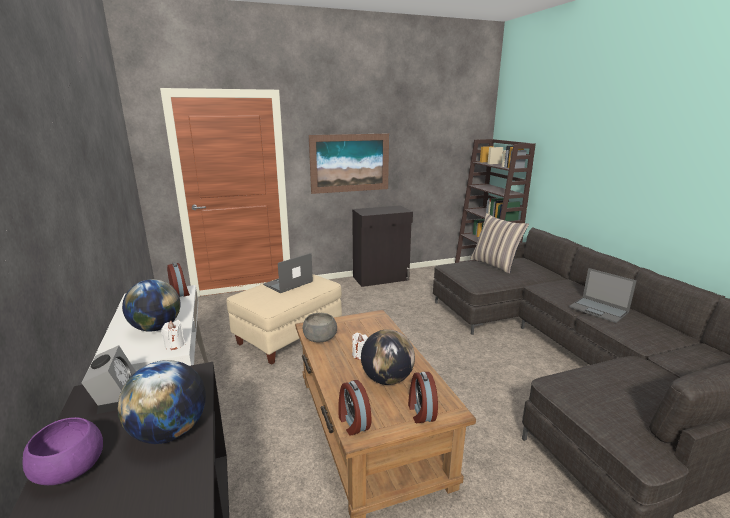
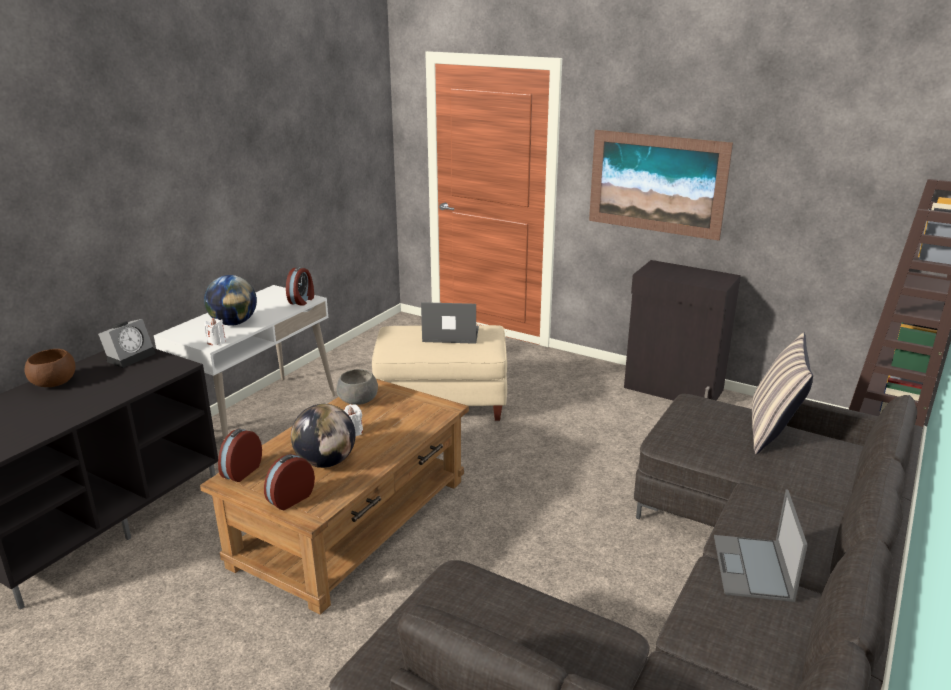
camera: 50 degrees right, 5 degrees up
purple bowl [23,417,103,485] -> brown bowl [24,349,75,387]
globe [118,360,206,444] -> none

